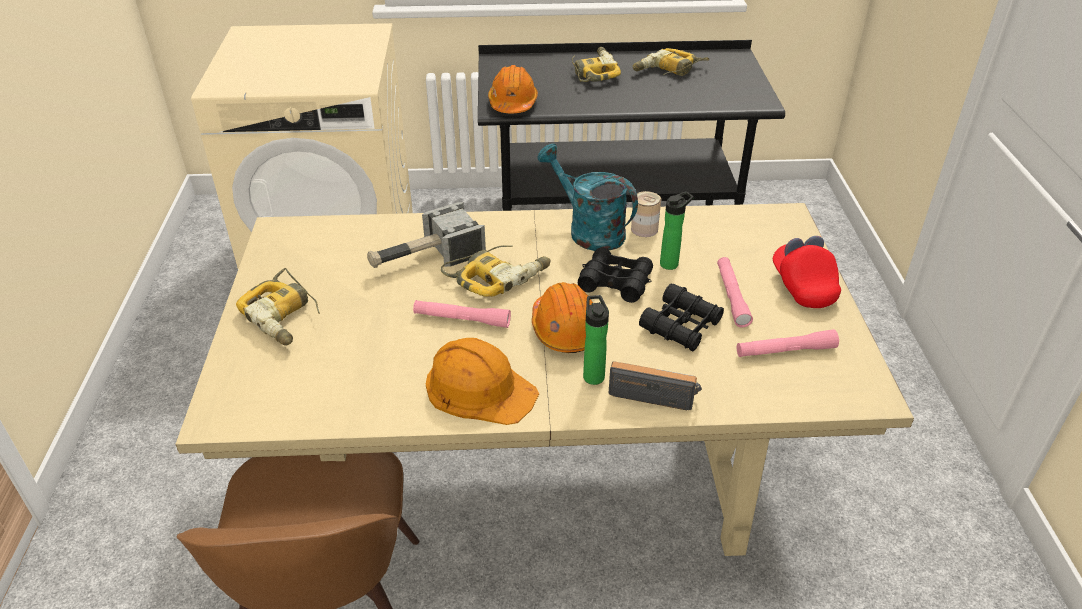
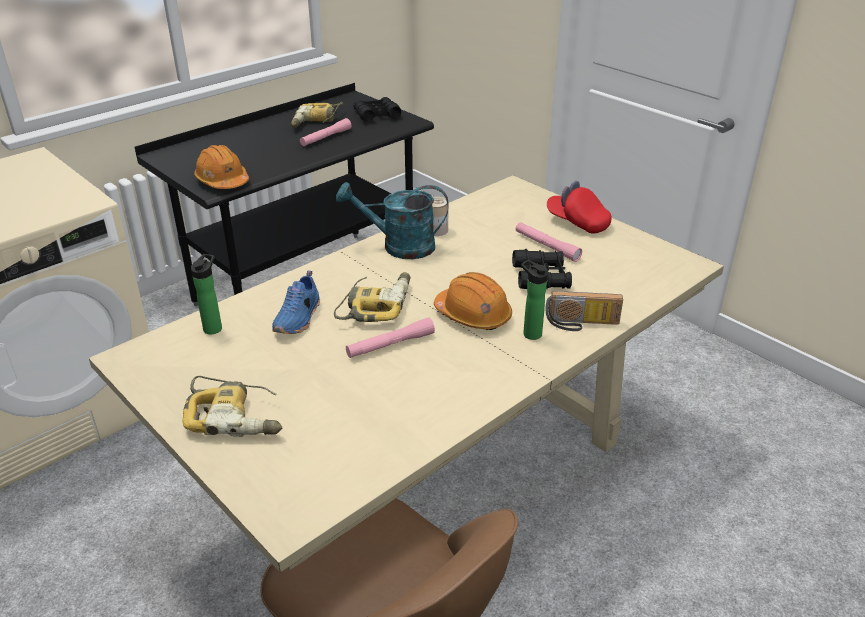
camera: 40 degrees left, 5 degrees down
hammer [367,202,486,268] -> blue shoe [272,270,320,334]
orange hard hat [426,338,539,425] -> none
power drill [572,47,621,82] -> none
black binoculars [578,248,653,303] -> black binoculars moved to [353,97,401,122]
radio [609,362,702,410] -> radio turned 150 degrees counterclockwise [545,291,623,331]
bottle [660,191,693,270] -> bottle moved to [191,254,222,334]
pink flashlight [737,329,839,357] -> pink flashlight moved to [300,118,352,146]

